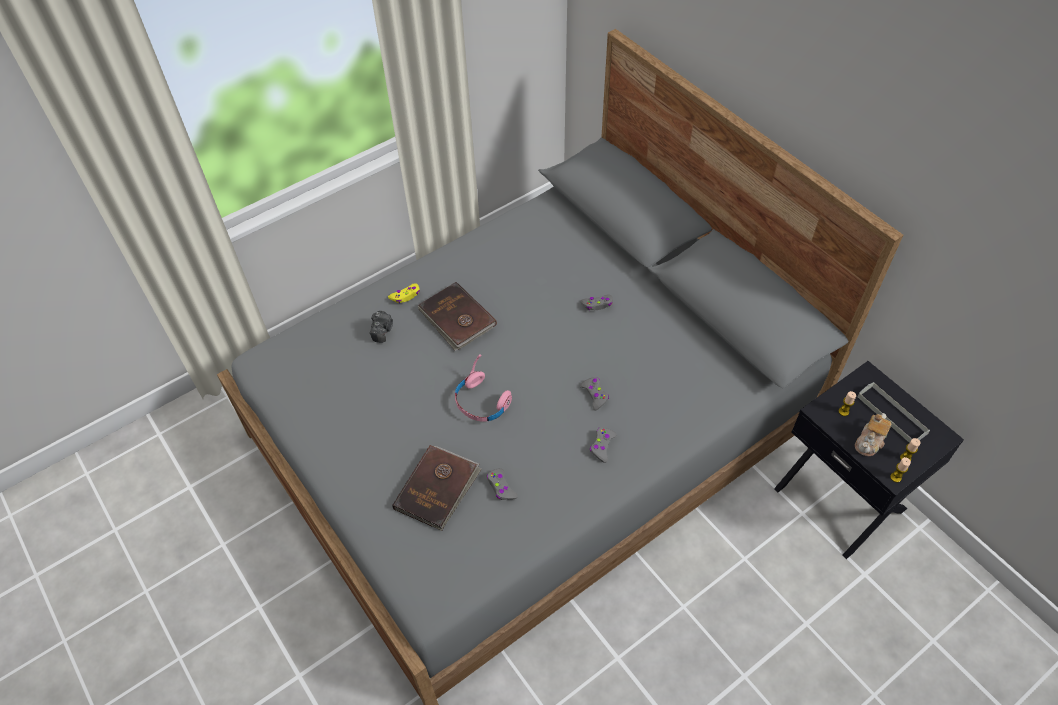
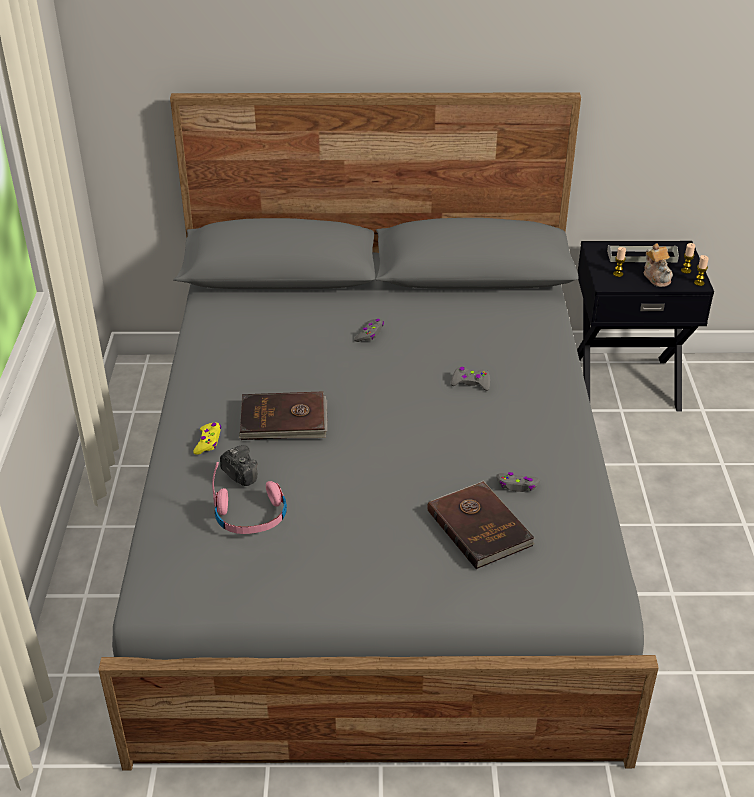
camera: 55 degrees left, 15 degrees down
pink headphones [455,354,512,422] -> pink headphones moved to [212,462,287,534]
grey game controller [590,427,617,463] -> none

